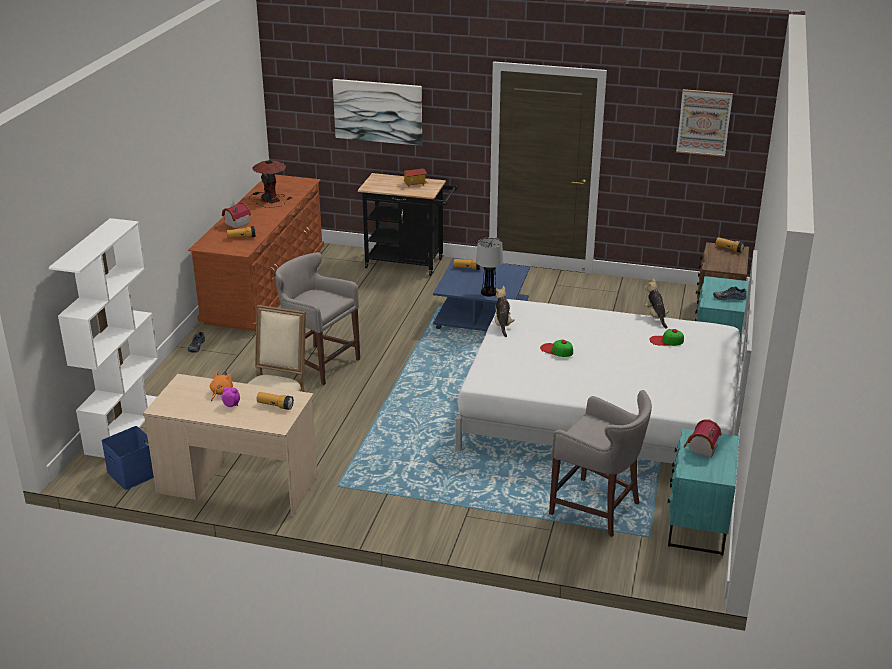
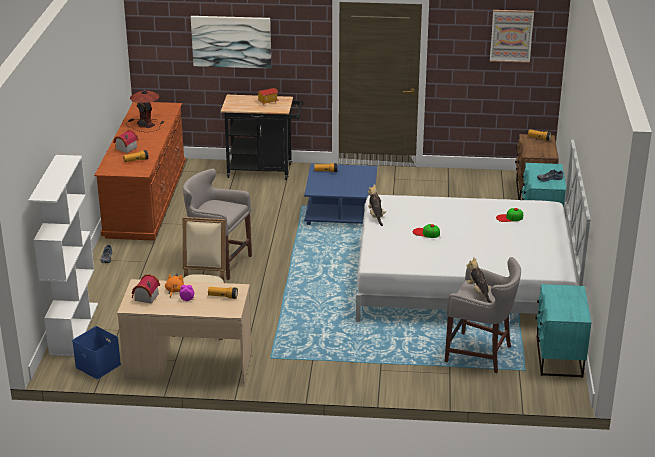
camera: 10 degrees left, 0 degrees up
table lamp [476,238,503,297] -> none
plush toy [645,278,669,329] -> plush toy moved to [466,257,492,303]
toy house [684,419,722,458] -> toy house moved to [132,274,160,304]

